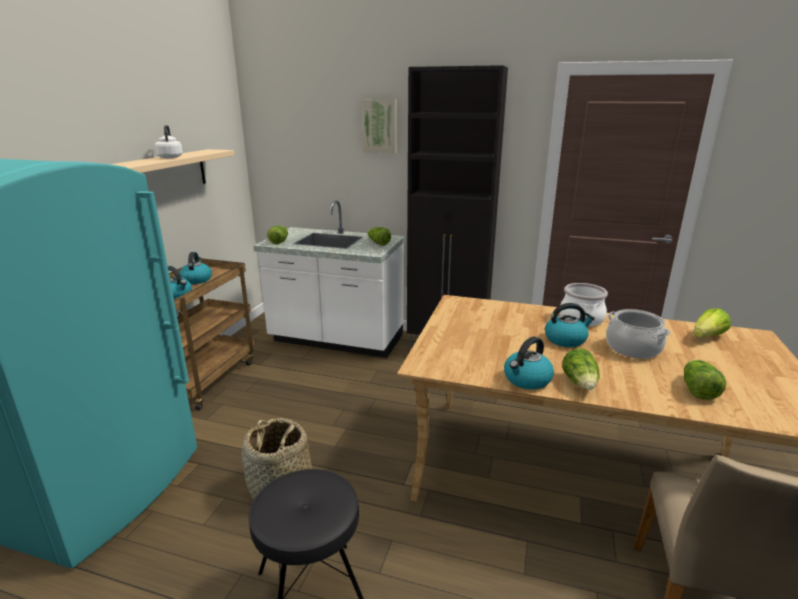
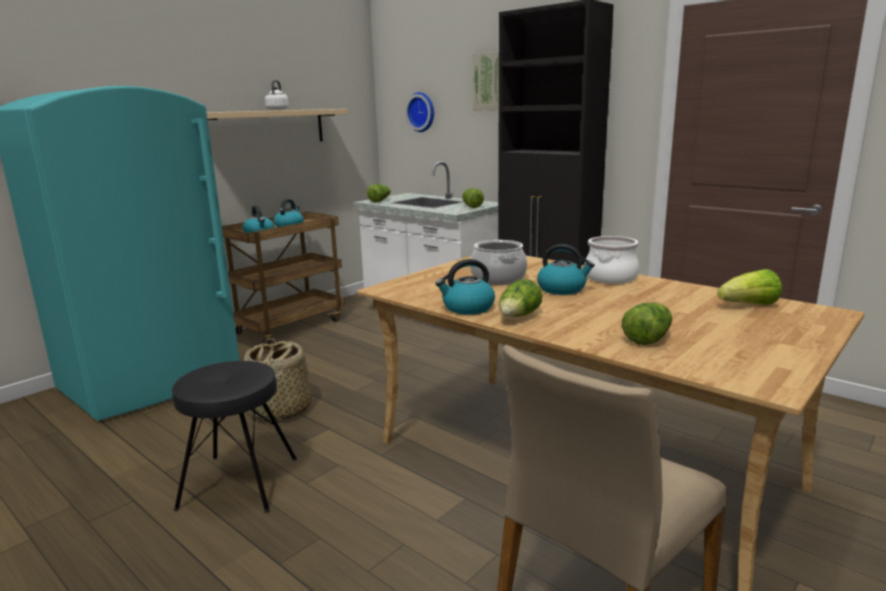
camera: 25 degrees right, 5 degrees down
cooking pot [606,309,671,359] -> cooking pot moved to [470,240,527,285]
none -> wall clock [405,92,434,132]

